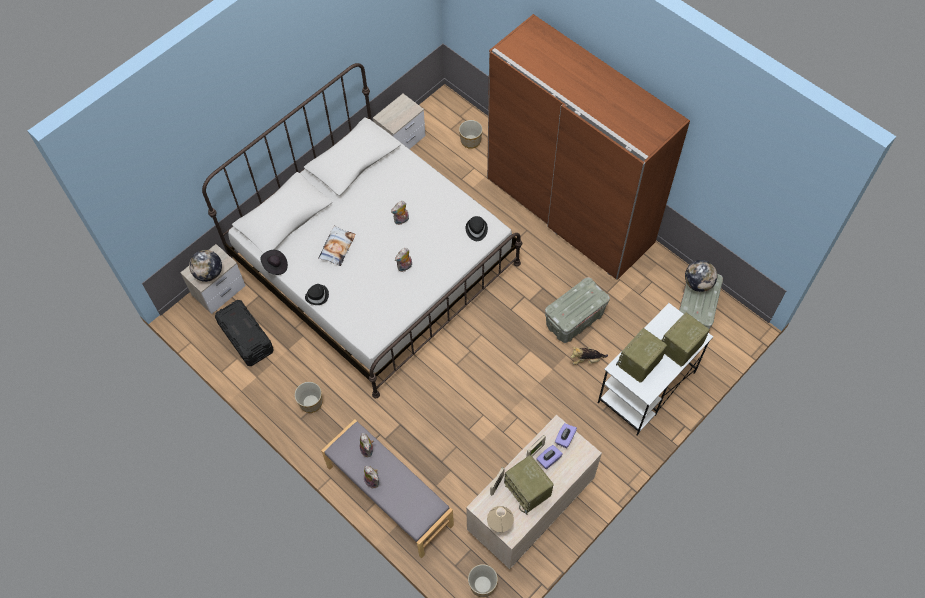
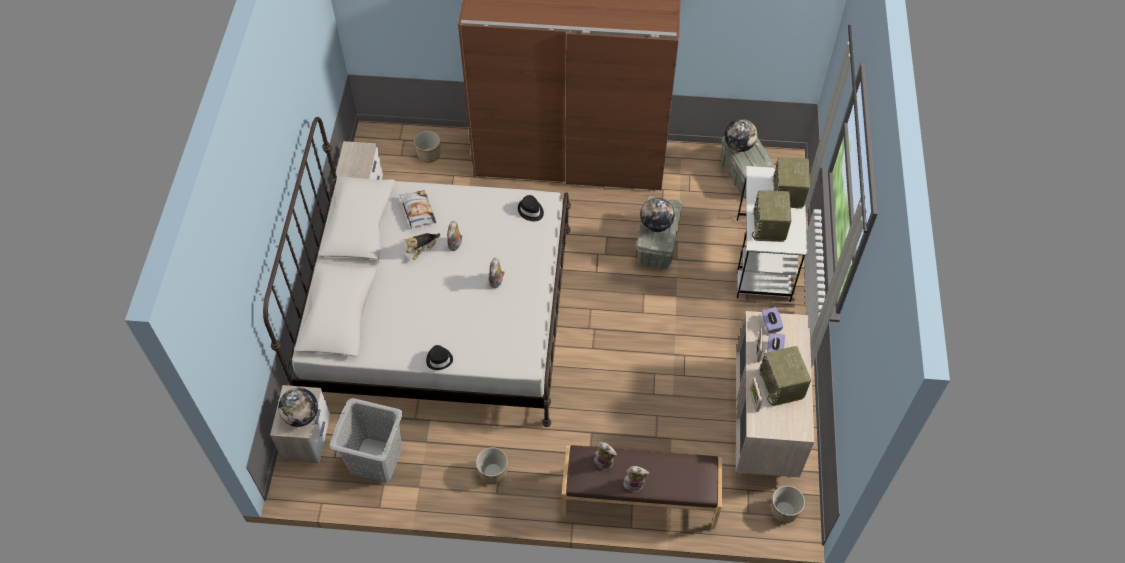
camera: 40 degrees left, 5 degrees down
black storage box [215,300,274,366] -> grey laundry basket [329,398,403,483]
black hat [260,250,288,275] -> none
pillow [318,225,356,266] -> pillow moved to [399,190,436,229]
grey bench [321,419,454,558] -> brown bench [562,445,722,529]
beige table lamp [487,506,514,532] -> none
radio [504,455,554,514] -> radio turned 60 degrees clockwise [760,346,811,406]
plush toy [570,347,608,365] -> plush toy moved to [404,233,440,260]
none -> globe [640,198,675,232]

